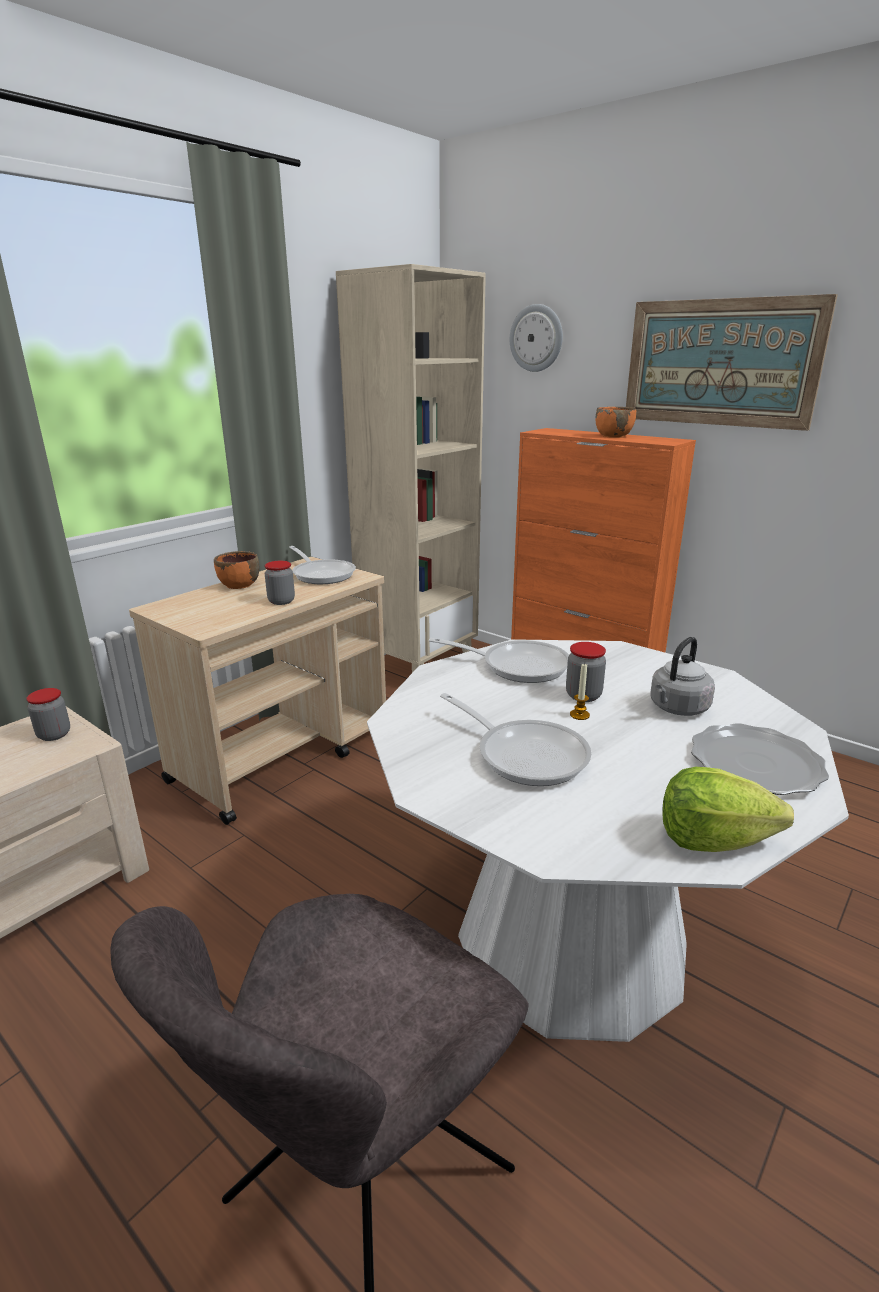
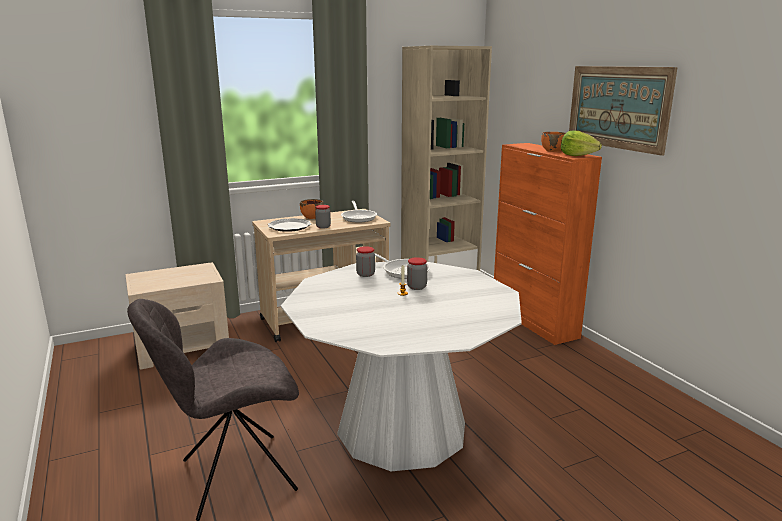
camera: 25 degrees right, 5 degrees down
jar [26,688,70,741] -> jar moved to [356,246,375,277]
frying pan [440,693,592,786] -> none
wall clock [510,304,563,372] -> none
grey kettle [650,637,715,716] -> none
lettuce [663,767,794,852] -> lettuce moved to [561,131,602,156]
plate [691,723,829,795] -> plate moved to [268,218,311,232]

